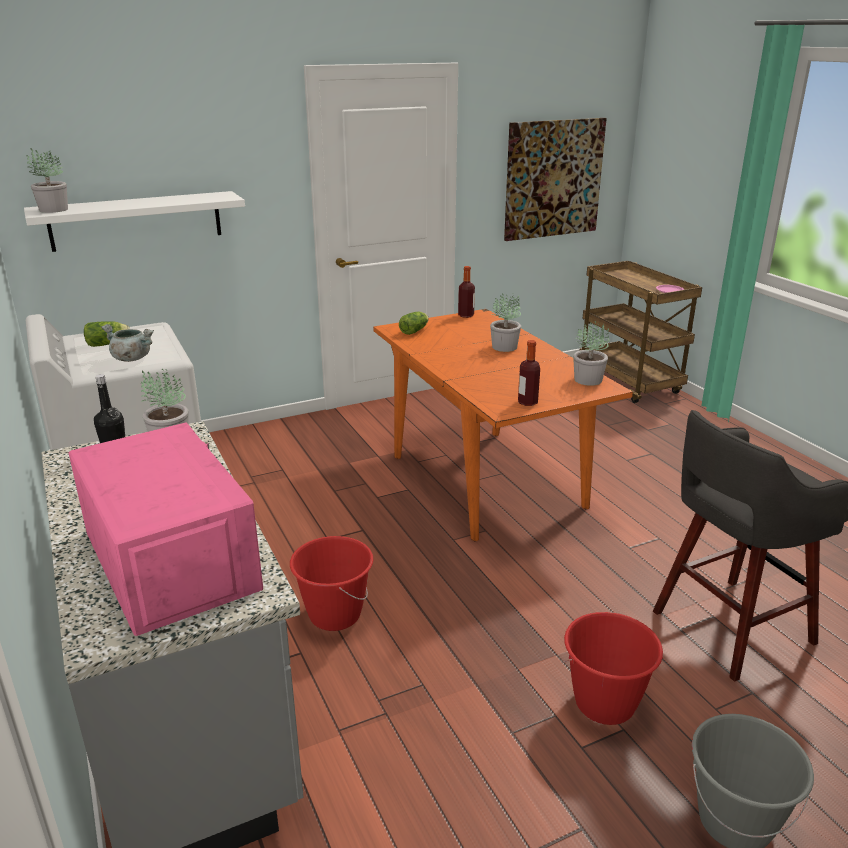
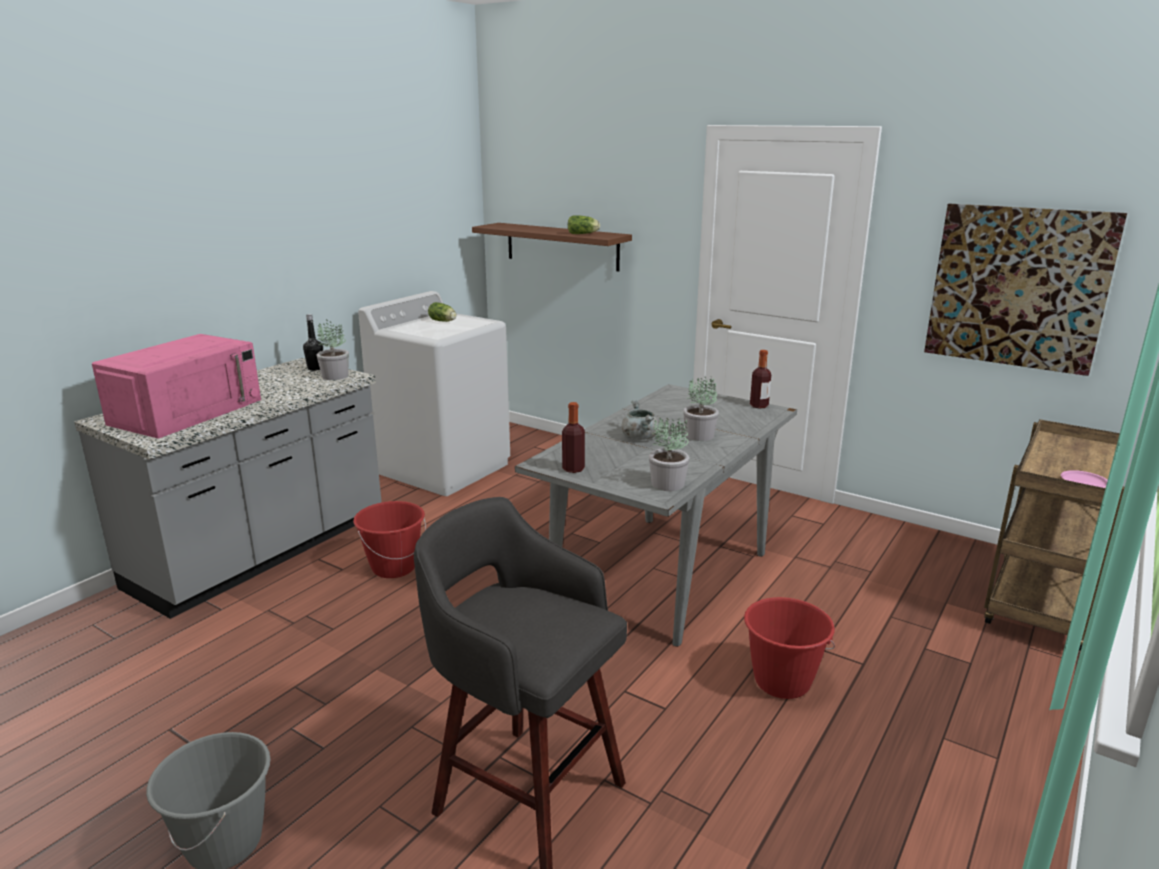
camera: 60 degrees right, 5 degrees down
white shelf [24,191,245,252] -> brown shelf [472,223,632,271]
potted plant [27,148,68,213] -> none
grey cooking pot [101,324,154,362] -> grey cooking pot moved to [621,401,659,440]
orange dining table [373,309,633,541] -> grey dining table [515,384,797,647]
lettuce [399,312,429,335] -> lettuce moved to [568,215,600,234]
red bucket [561,612,663,725] -> red bucket moved to [744,597,835,699]

